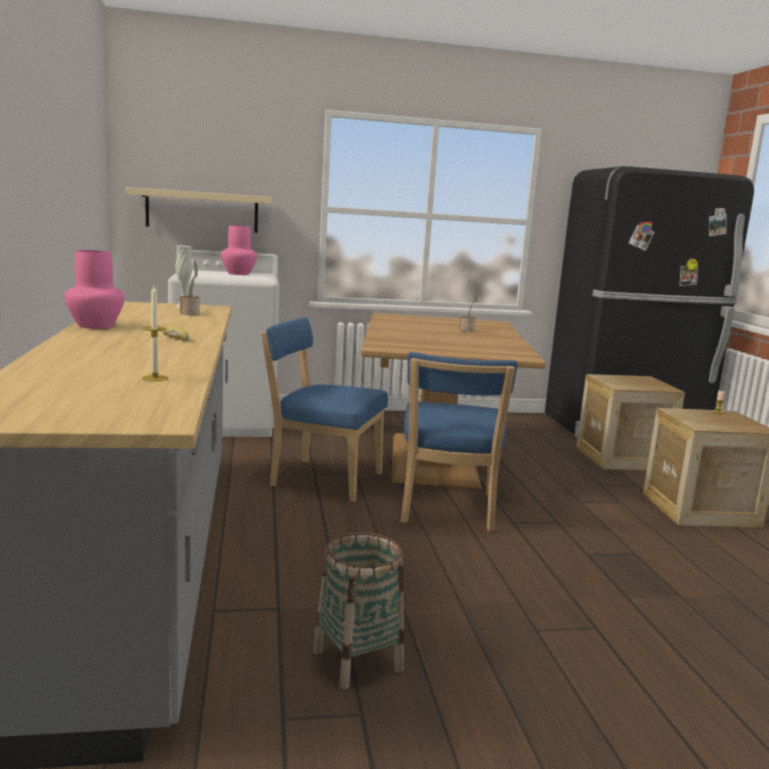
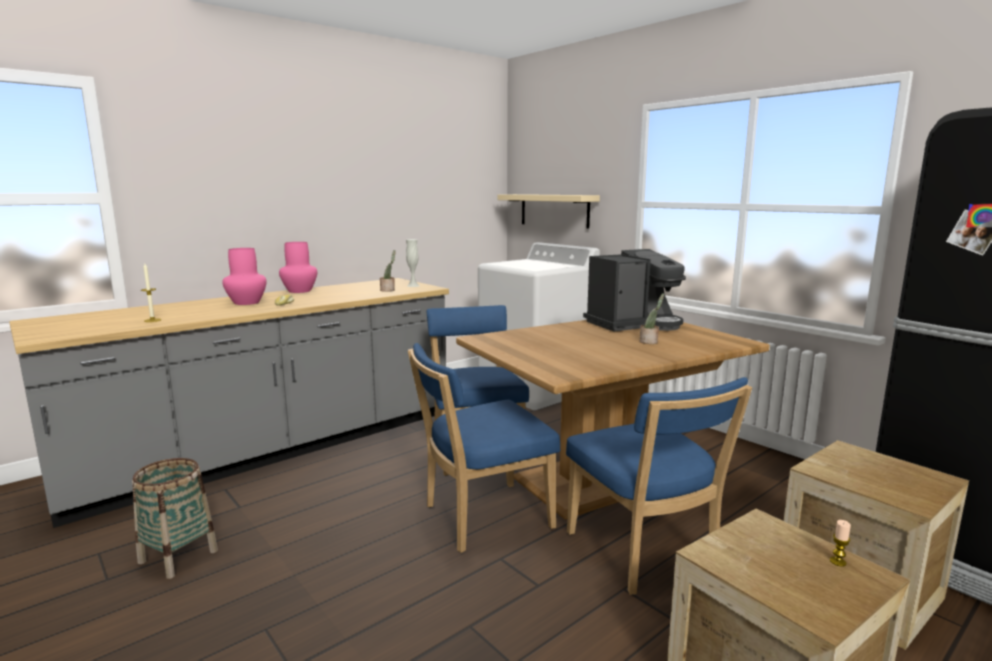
camera: 60 degrees right, 0 degrees up
pink vase [221,225,257,275] -> pink vase moved to [222,248,267,305]
none -> blue chair [566,377,752,595]
none -> coffee machine [583,249,686,331]

